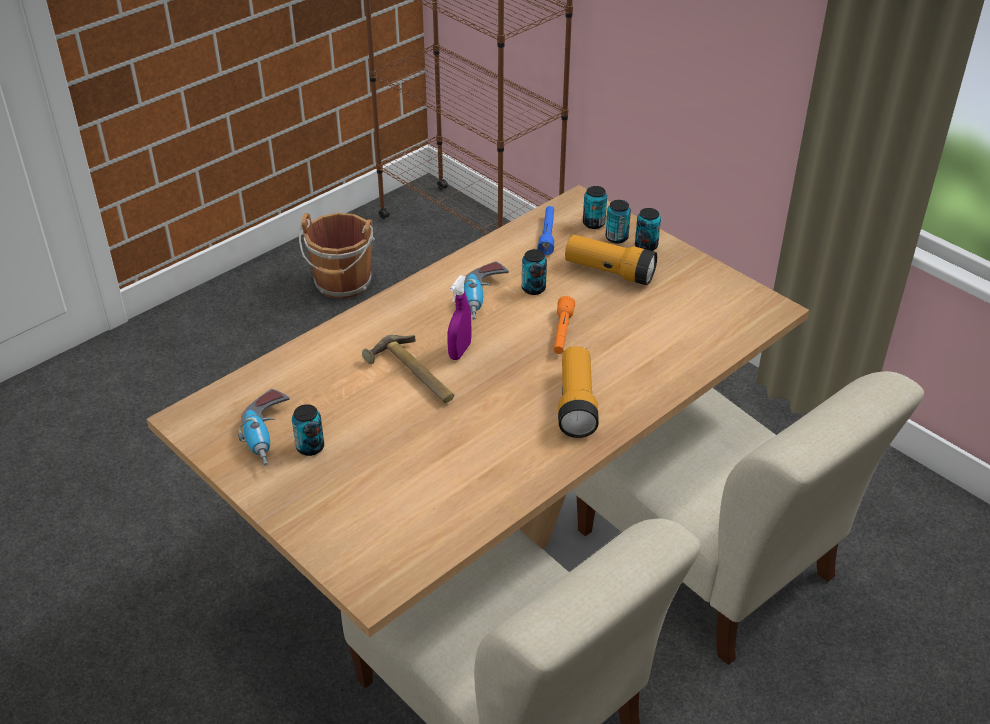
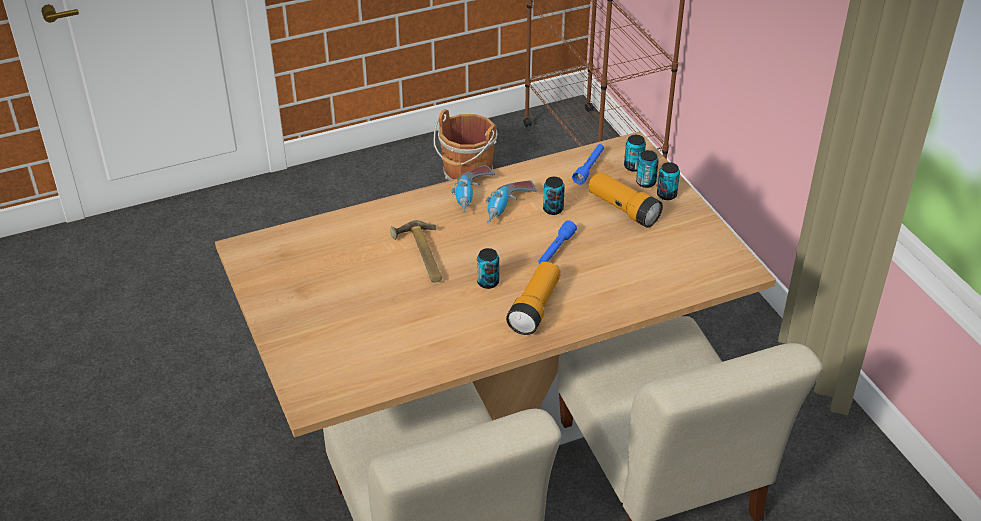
camera: 20 degrees right, 0 degrees up
power drill [238,389,289,466] -> power drill moved to [452,165,495,213]
can [292,404,324,456] -> can moved to [477,248,499,289]
purple spray bottle [447,275,471,360] -> none
orange flashlight [554,296,575,354] -> blue flashlight [538,220,577,264]

